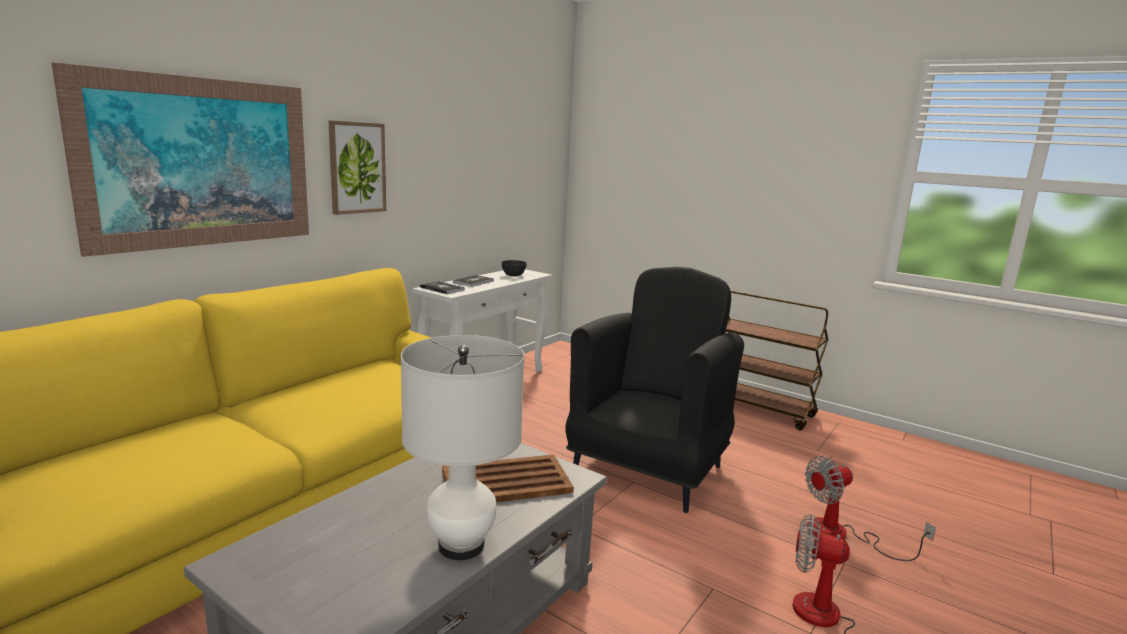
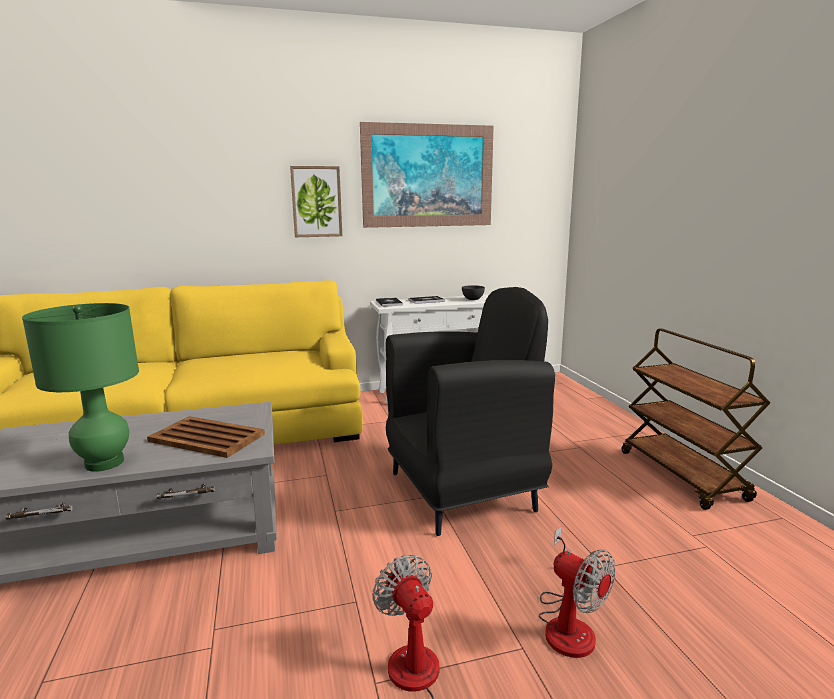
camera: 40 degrees right, 0 degrees up
picture [52,62,309,257] -> picture moved to [360,122,494,228]
white table lamp [401,335,524,560] -> green table lamp [22,303,139,472]
fan [805,456,936,561] -> fan turned 150 degrees counterclockwise [539,527,615,658]

